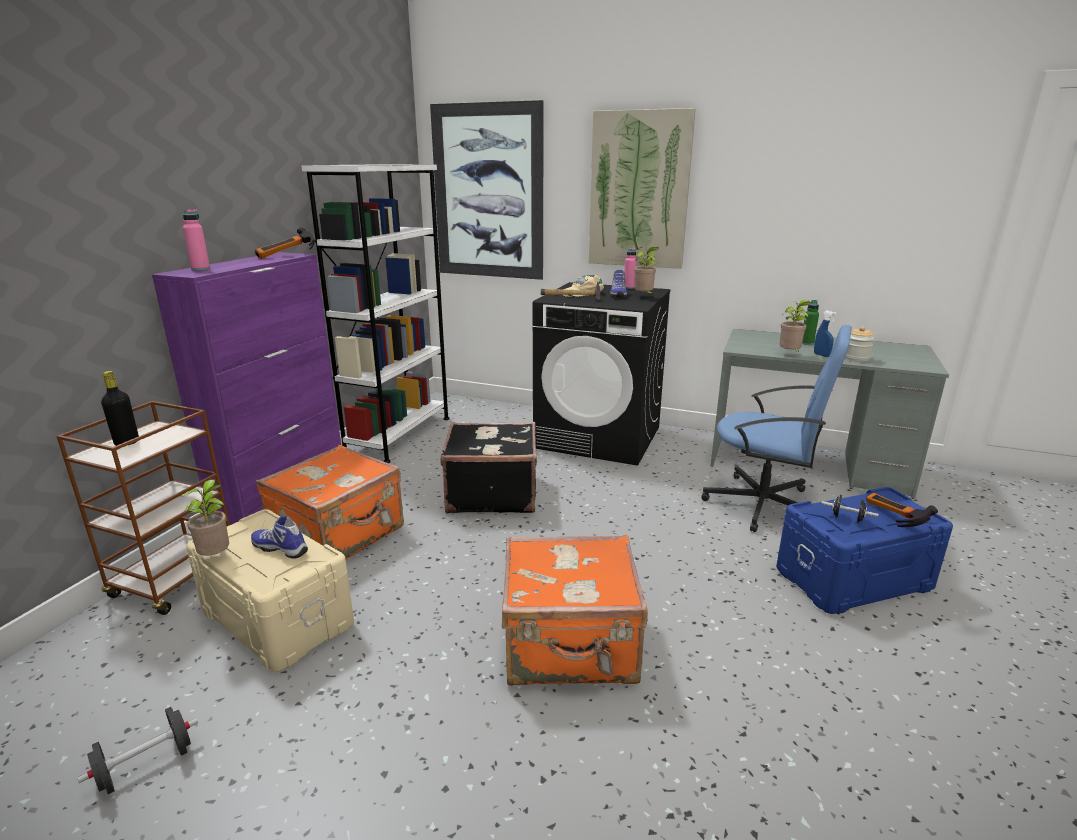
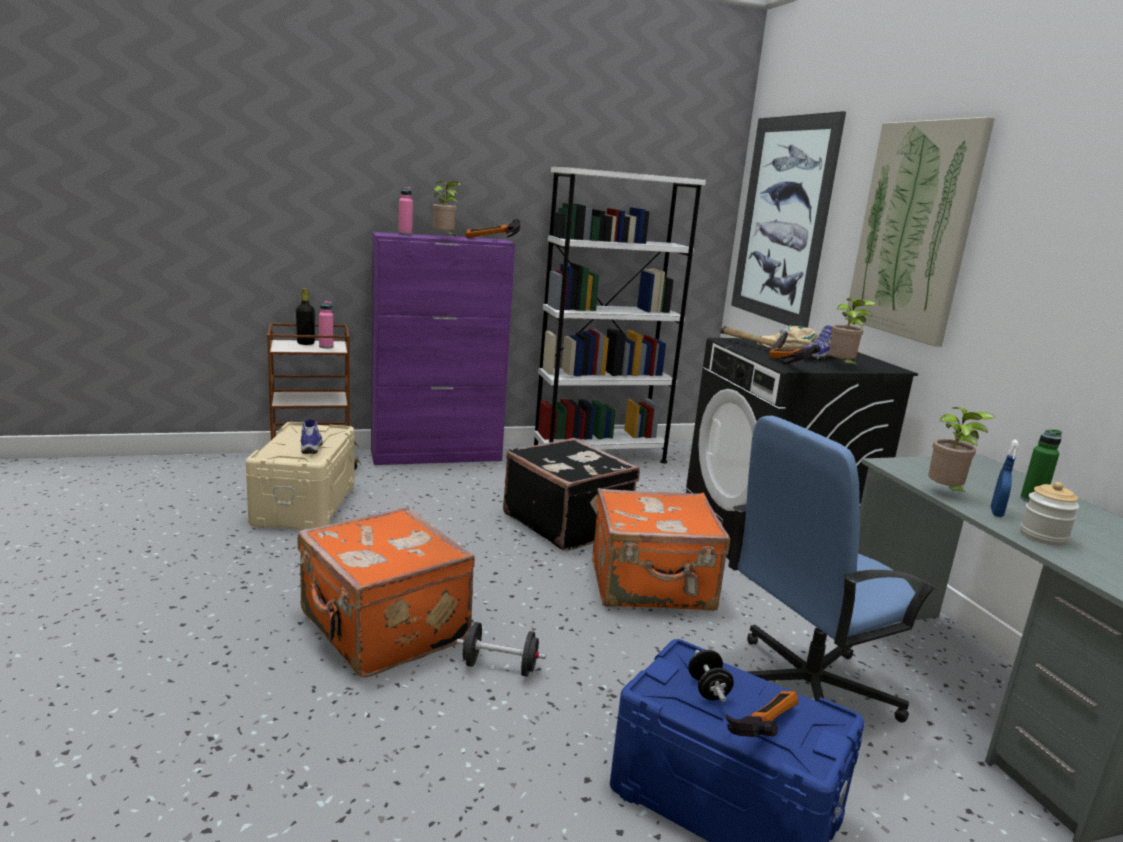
camera: 50 degrees right, 5 degrees down
black dumbbell [77,707,198,794] -> black dumbbell moved to [456,622,546,677]
potted plant [181,479,229,556] -> potted plant moved to [432,181,461,238]
orange suitcase [256,445,404,559] -> orange suitcase moved to [592,488,730,611]
pink bottle [624,248,637,289] -> pink bottle moved to [319,301,333,349]
blue office chair [701,325,852,532] -> blue office chair turned 75 degrees clockwise [728,416,937,722]
none -> hammer [769,344,821,364]

